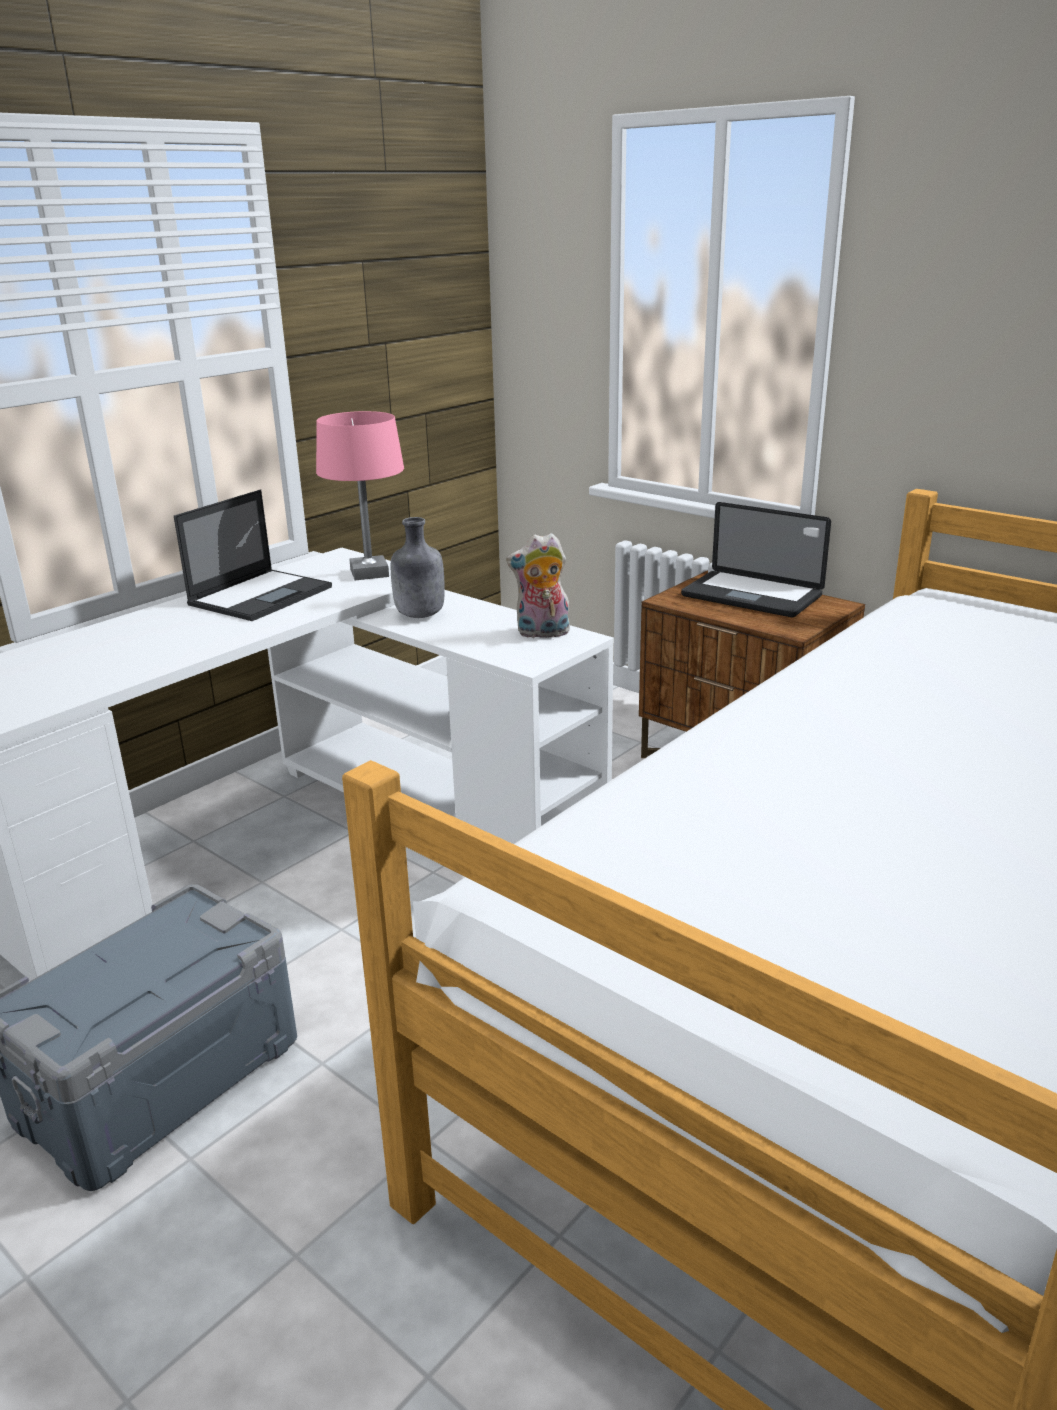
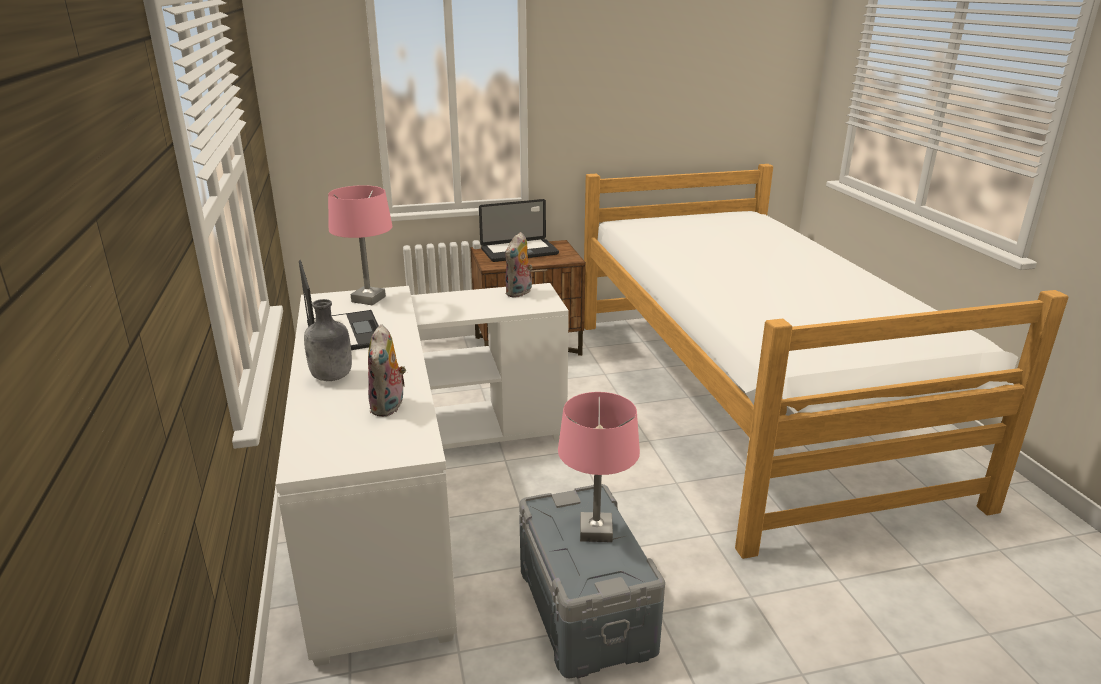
camera: 55 degrees left, 0 degrees up
grey bottle [391,517,445,618] -> grey bottle moved to [304,299,352,381]
none -> plush toy [368,324,406,417]
none -> pink table lamp [558,392,640,542]

